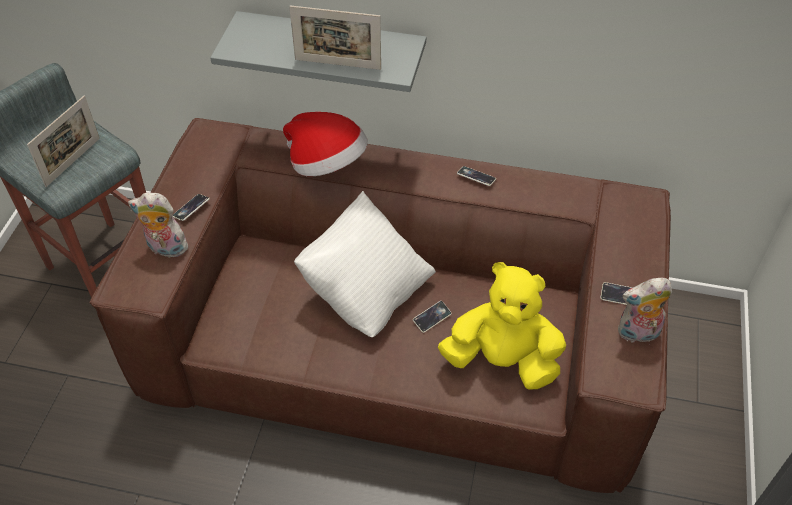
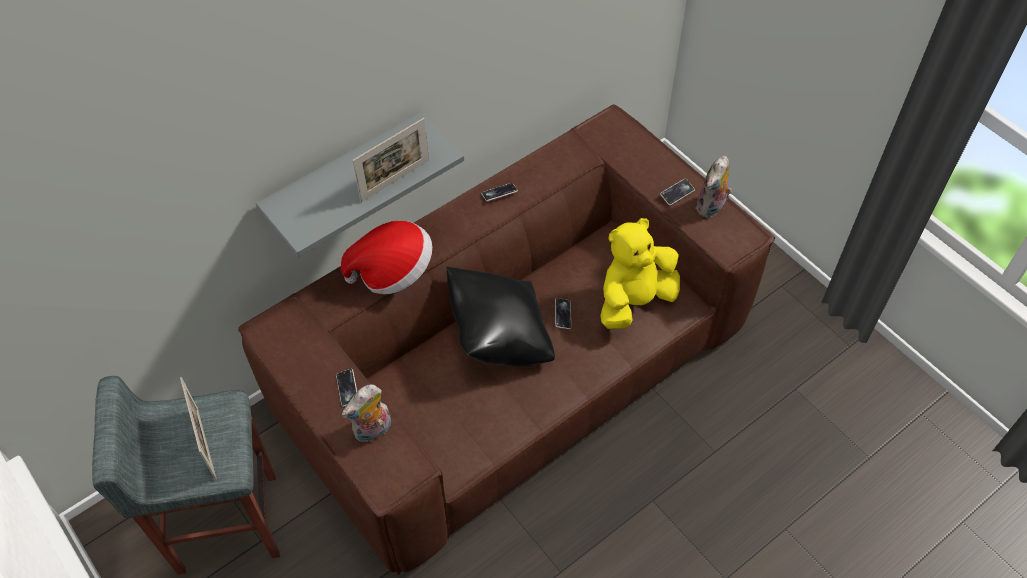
camera: 50 degrees left, 5 degrees up
white pillow [294,191,436,337] -> black pillow [447,266,555,366]

